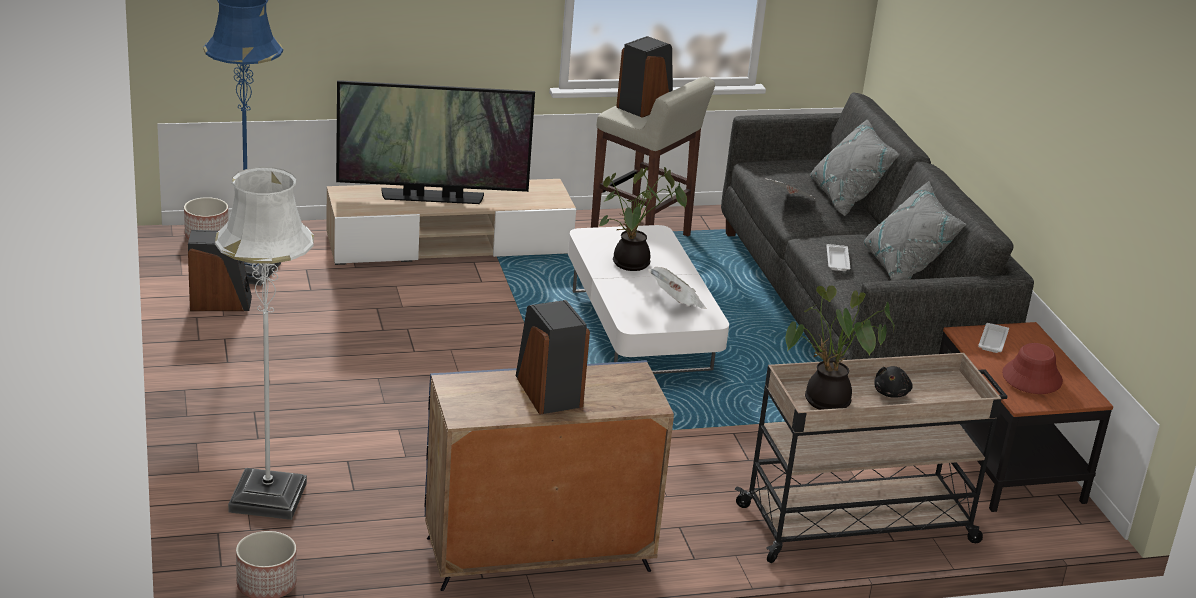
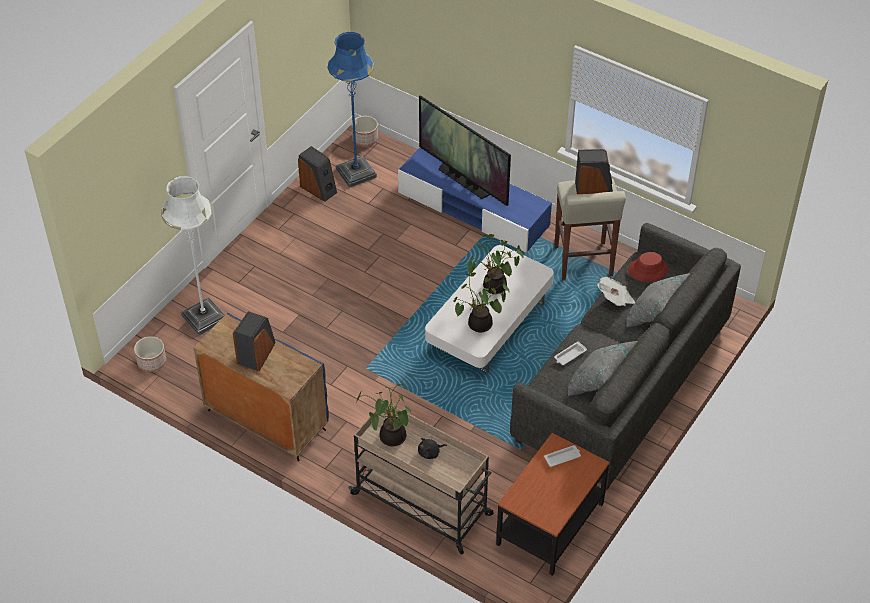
camera: 50 degrees right, 20 degrees up
beige tv stand [326,179,576,265] -> blue tv stand [398,148,552,252]
newspaper [648,267,707,309] -> potted plant [453,272,509,332]
red hat [1002,343,1063,394] -> red hat moved to [628,252,669,282]

